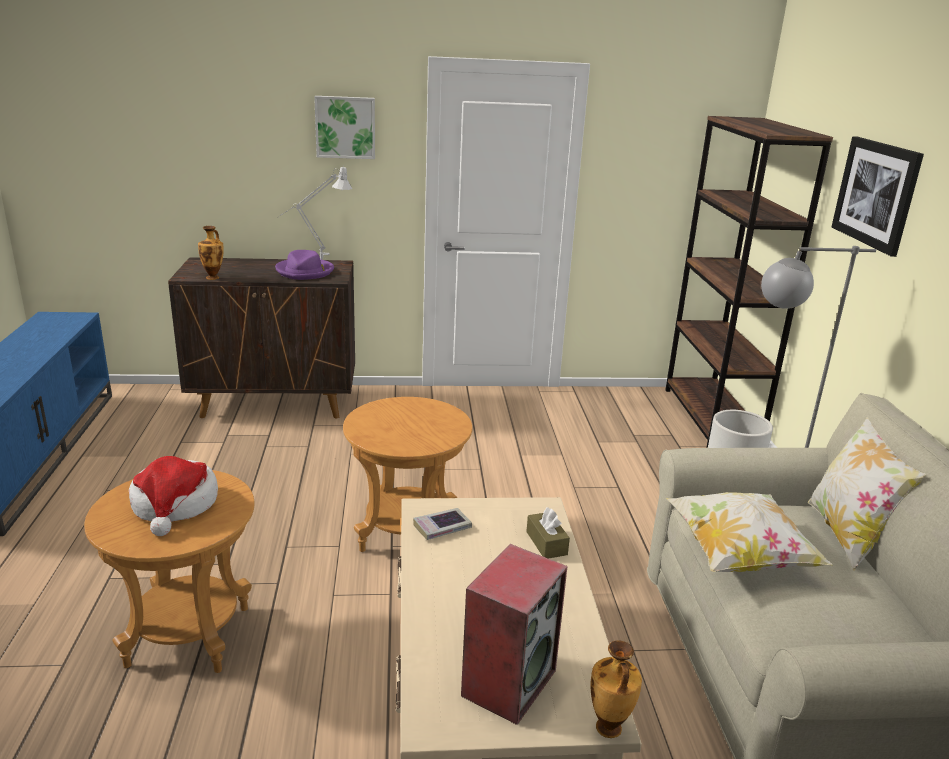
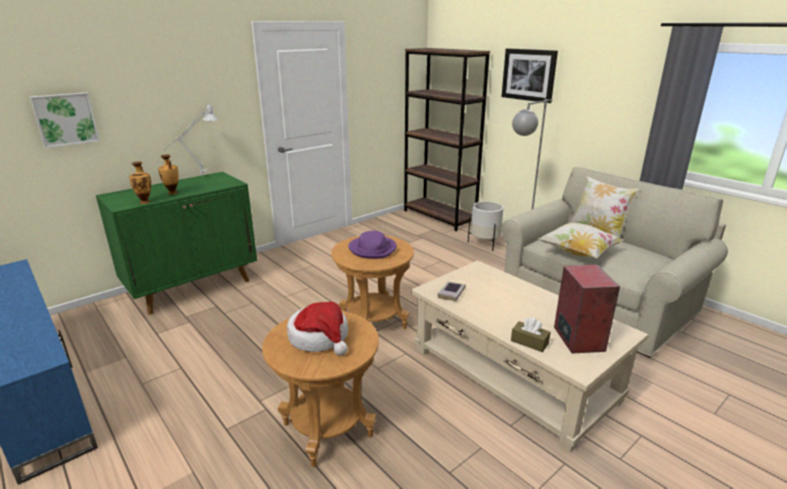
camera: 35 degrees left, 0 degrees up
brown cabinet [168,257,355,418] -> green cabinet [96,172,257,315]
purple hat [275,250,334,280] -> purple hat moved to [348,231,397,259]
picture [314,96,375,159] -> picture moved to [30,93,100,148]
brown tissue box [526,507,570,559] -> brown tissue box moved to [511,318,550,352]
vase [590,640,642,738] -> vase moved to [158,154,179,194]

